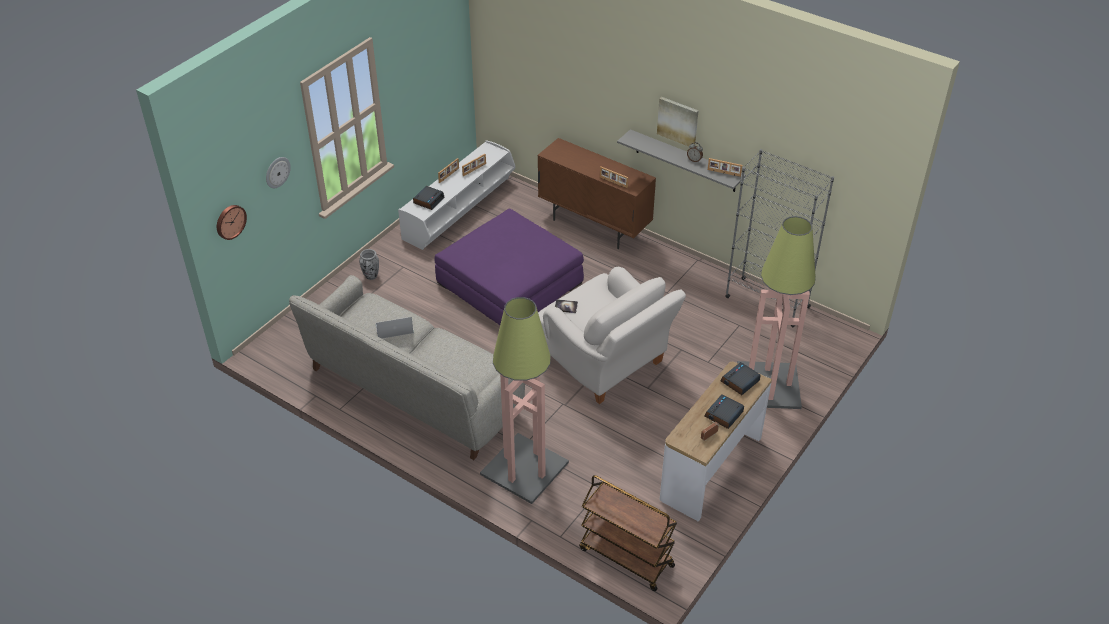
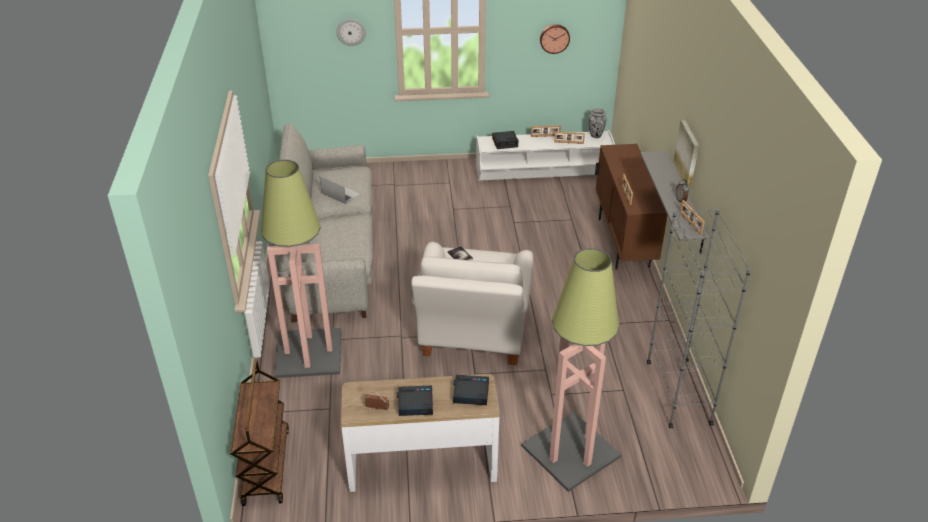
camera: 50 degrees right, 5 degrees down
wall clock [217,205,247,240] -> wall clock moved to [540,24,570,54]
vase [359,249,379,280] -> vase moved to [589,108,607,138]
purple ottoman [435,209,584,325] -> none

